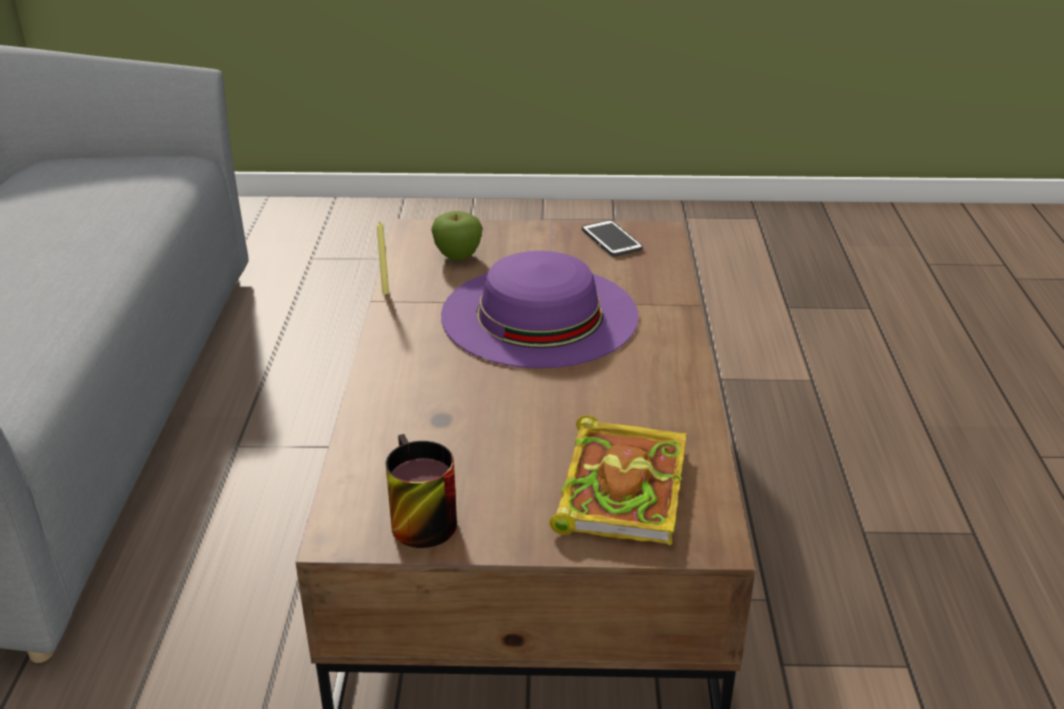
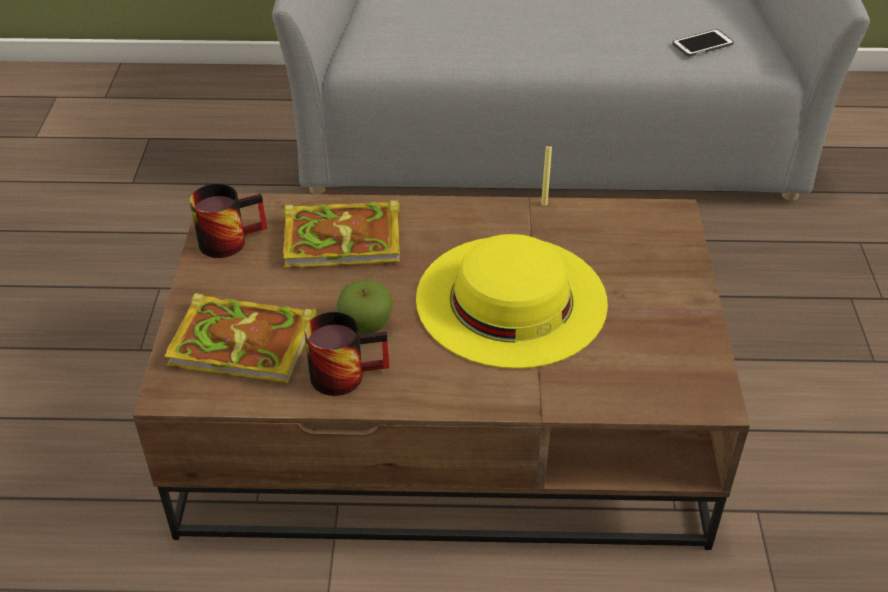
camera: 90 degrees right, 10 degrees up
apple [431,211,483,261] -> apple moved to [337,280,393,334]
purple hat [441,251,638,368] -> yellow hat [416,234,608,369]
phone [582,220,643,256] -> phone moved to [672,29,734,57]
none -> book [283,199,400,268]
none -> mug [305,312,389,396]

